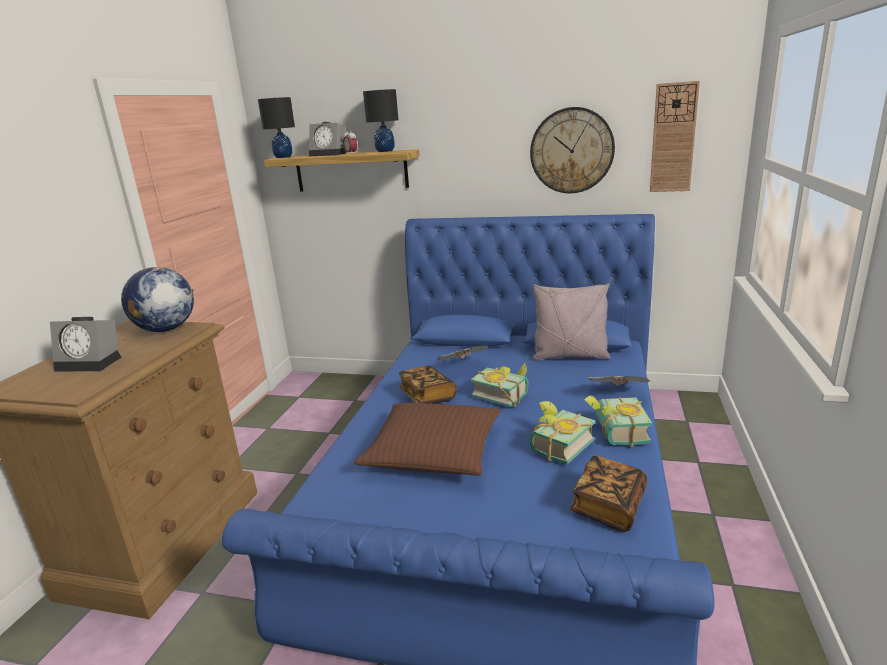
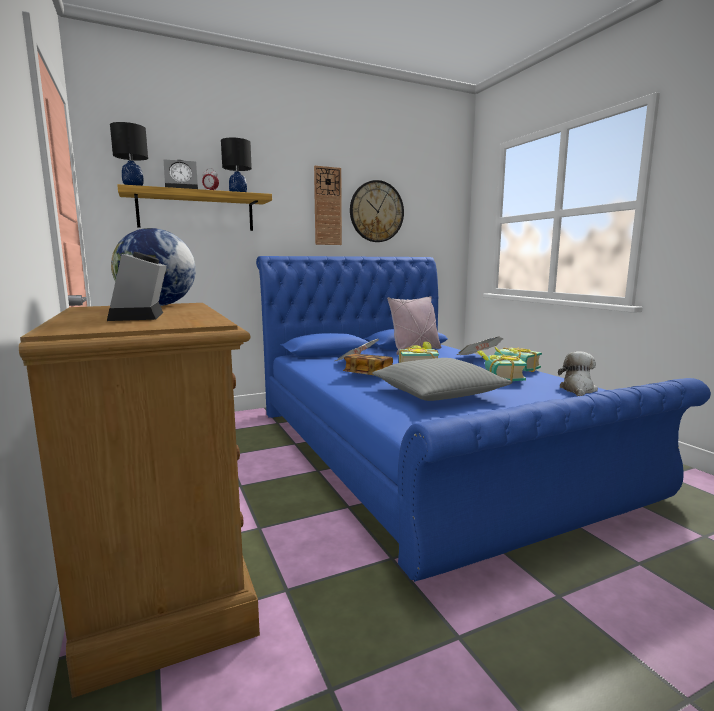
camera: 40 degrees left, 10 degrees down
alarm clock [50,317,121,372] -> alarm clock turned 105 degrees clockwise [107,252,167,321]
brown pillow [354,403,501,476] -> grey pillow [372,358,512,401]
book [570,456,647,532] -> plush toy [558,351,598,396]
wall clock [650,81,700,192] -> wall clock moved to [314,166,342,245]

